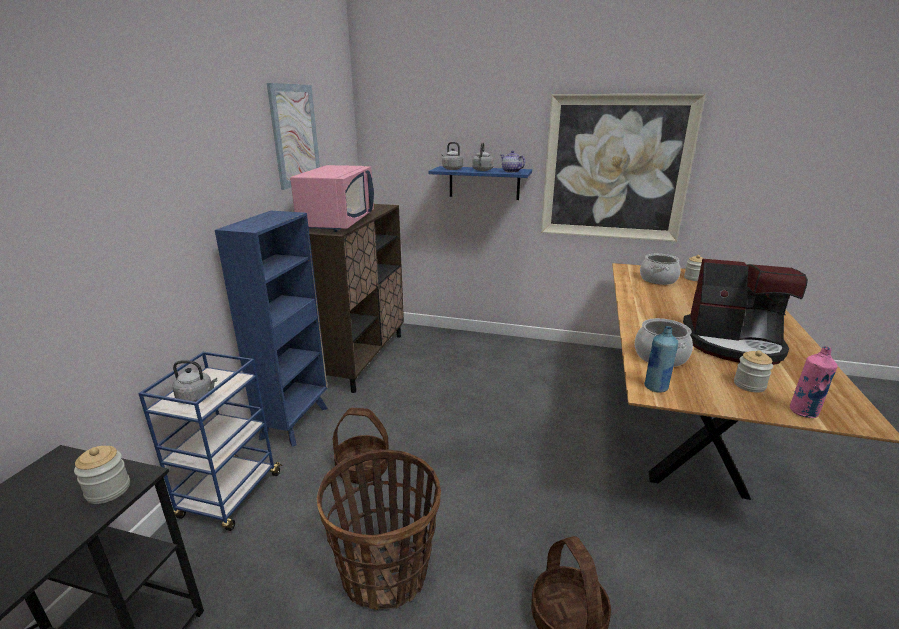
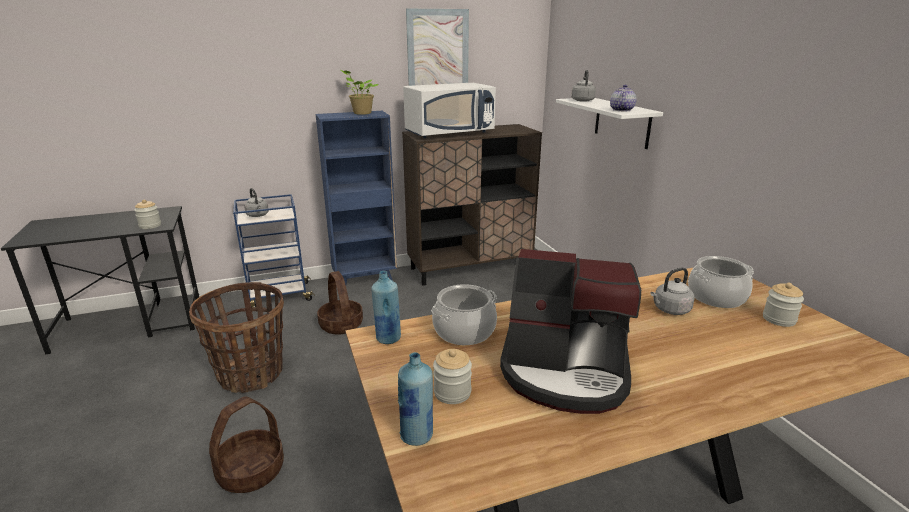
camera: 55 degrees right, 0 degrees up
pink microwave [290,165,374,232] -> white microwave [403,83,496,138]
blue shelf [428,166,532,200] -> white shelf [556,98,663,149]
grey kettle [472,142,494,171] -> grey kettle moved to [650,267,695,315]
picture [541,94,706,242] -> none
coffee machine [683,259,808,365] -> coffee machine turned 60 degrees counterclockwise [500,249,641,414]
pink bottle [790,346,838,418] -> blue bottle [398,352,433,446]
none -> potted plant [341,70,379,115]

